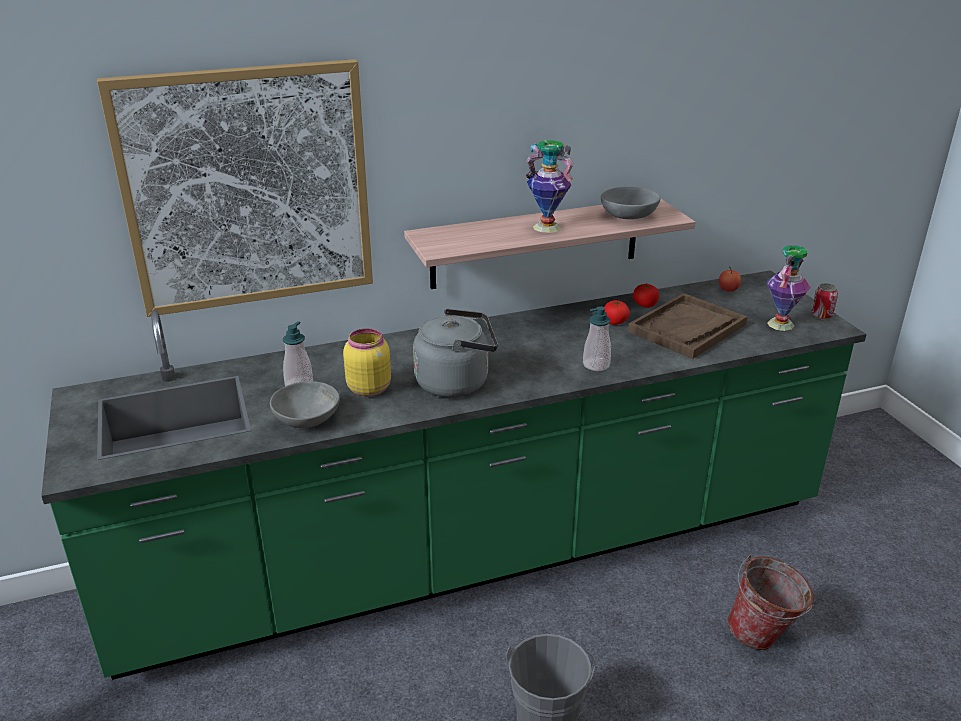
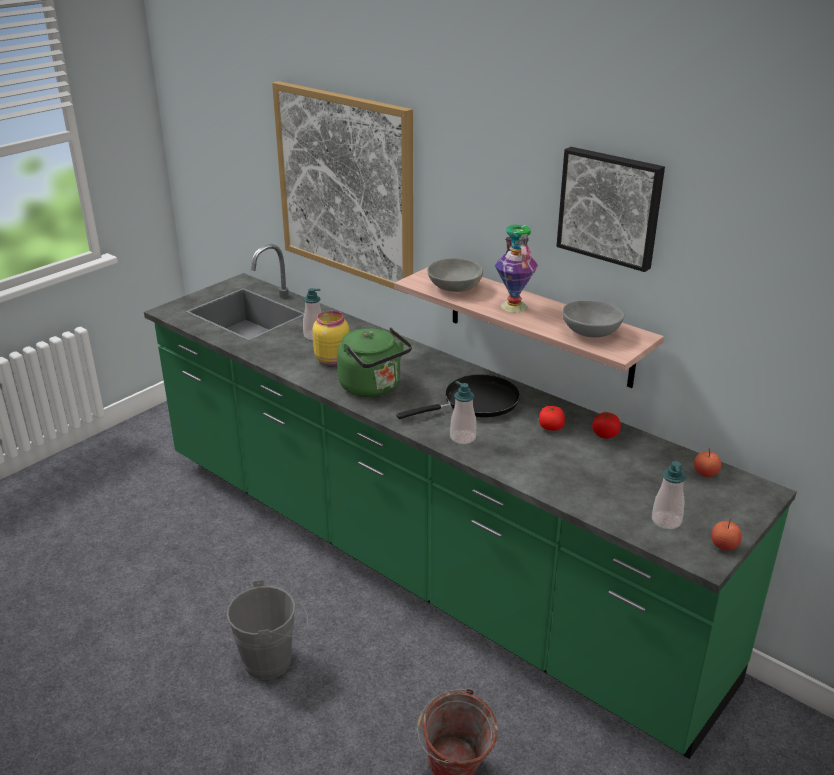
camera: 60 degrees right, 0 degrees up
grey bowl [270,381,340,428] -> grey bowl moved to [427,258,483,292]
grey kettle [413,309,498,398] -> green kettle [337,327,412,397]
brown tray [628,293,747,359] -> none
vase [766,246,811,331] -> soap dispenser [652,461,686,529]
can [811,283,838,320] -> apple [711,518,742,551]
none -> black frying pan [397,374,520,419]
none -> picture [556,147,665,272]

